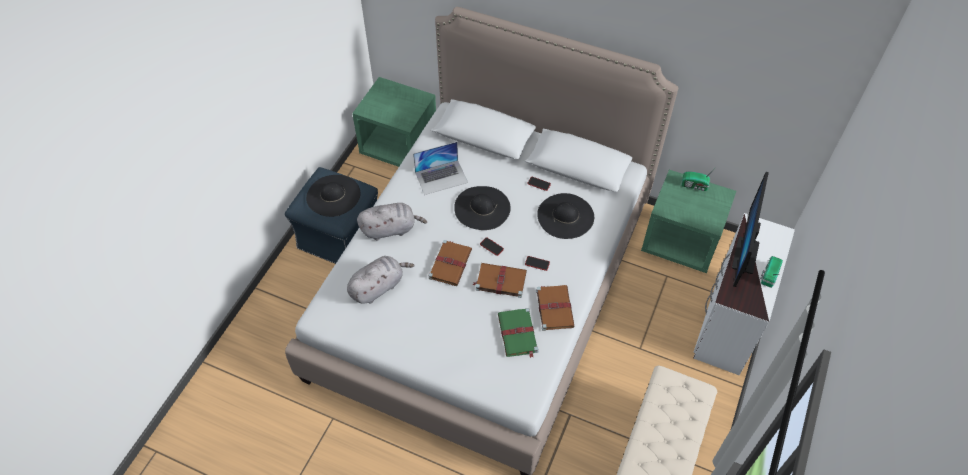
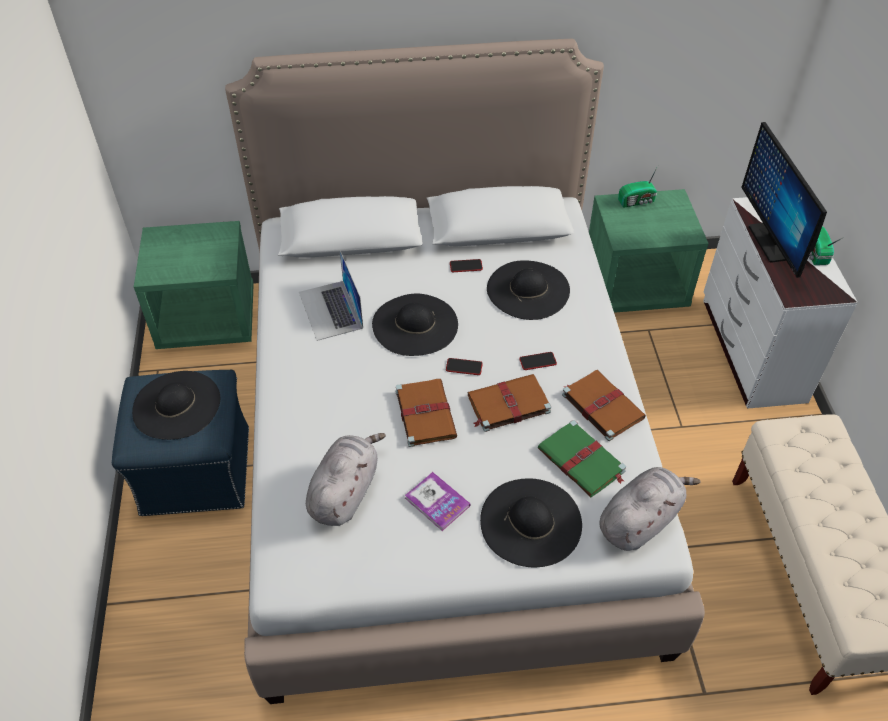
camera: 30 degrees left, 5 degrees down
grey plush toy [357,203,427,240] -> grey plush toy moved to [599,467,701,551]
laptop [413,142,468,195] -> laptop turned 120 degrees clockwise [299,249,363,341]
none -> book [405,472,470,531]
none -> black hat [480,478,582,567]

